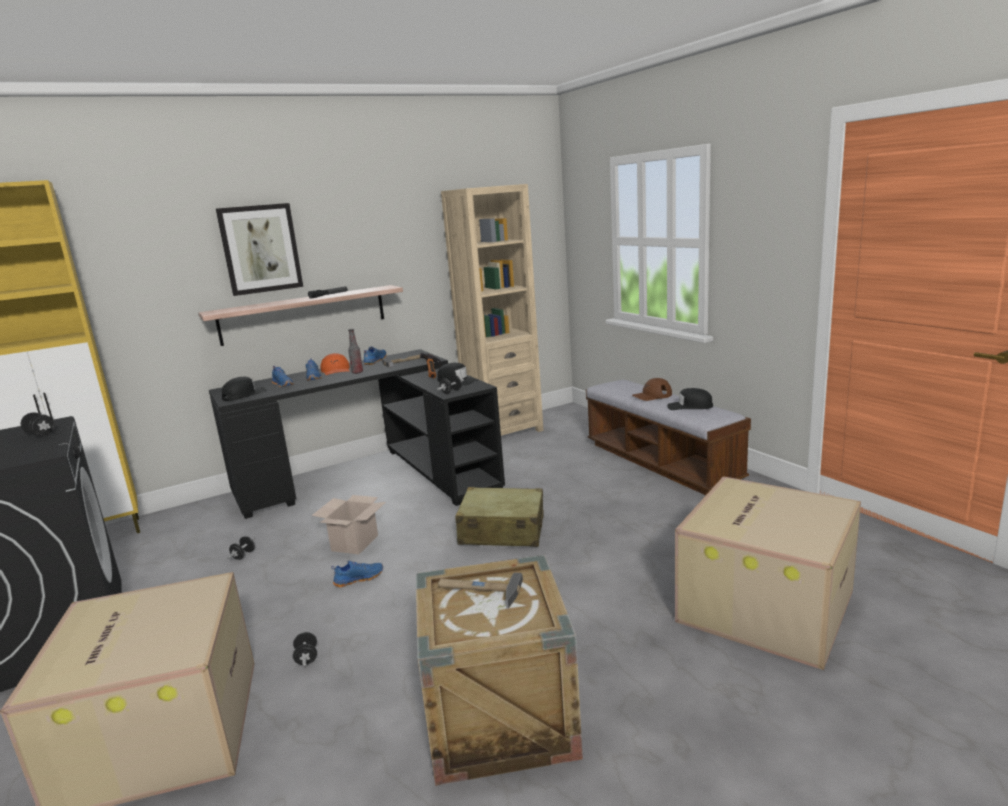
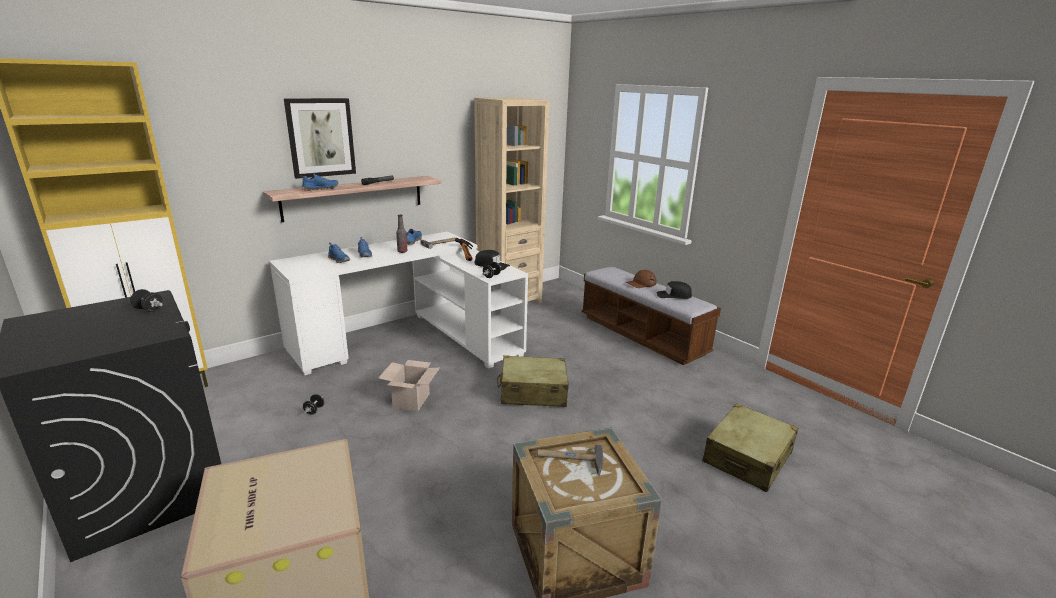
camera: 10 degrees left, 5 degrees up
black desk [209,349,505,519] -> white desk [269,231,528,375]
black cap [222,377,268,401] -> none
black dumbbell [293,632,317,666] -> none
orange cap [320,353,350,375] -> none
blue shoe [331,561,383,587] -> blue shoe moved to [300,173,338,191]
cardboard box [675,476,861,670] -> beige suitcase [702,403,798,492]

